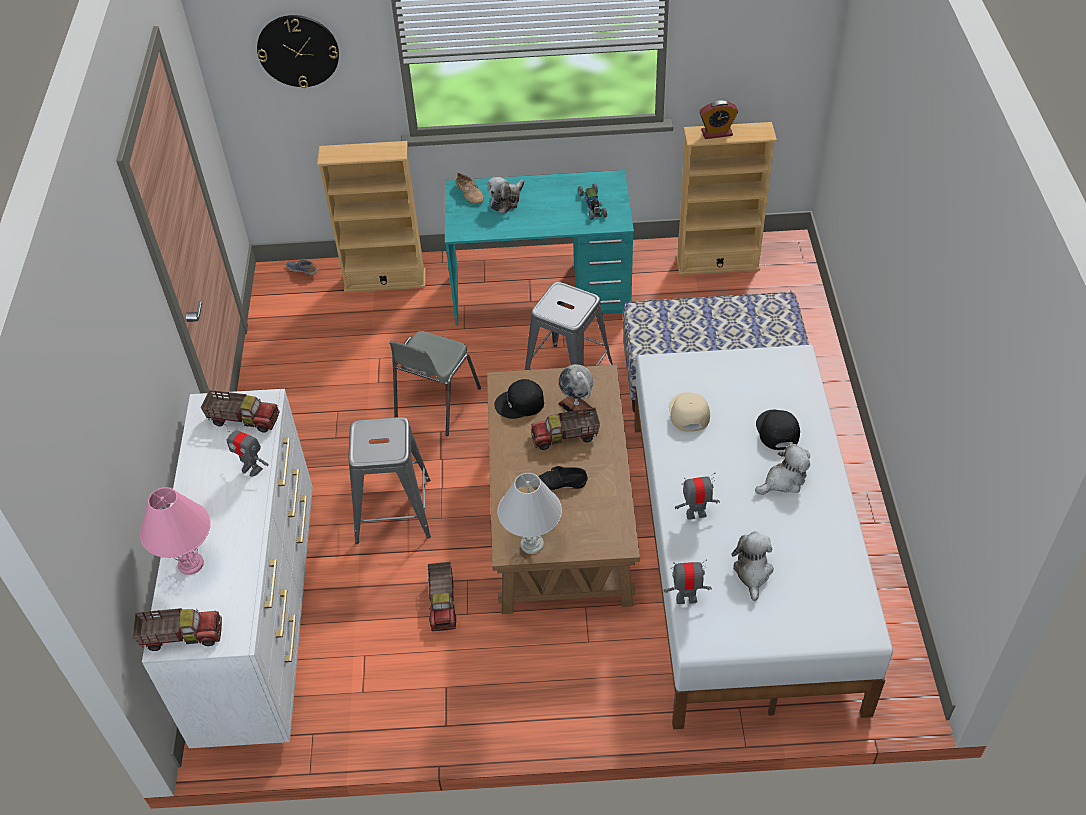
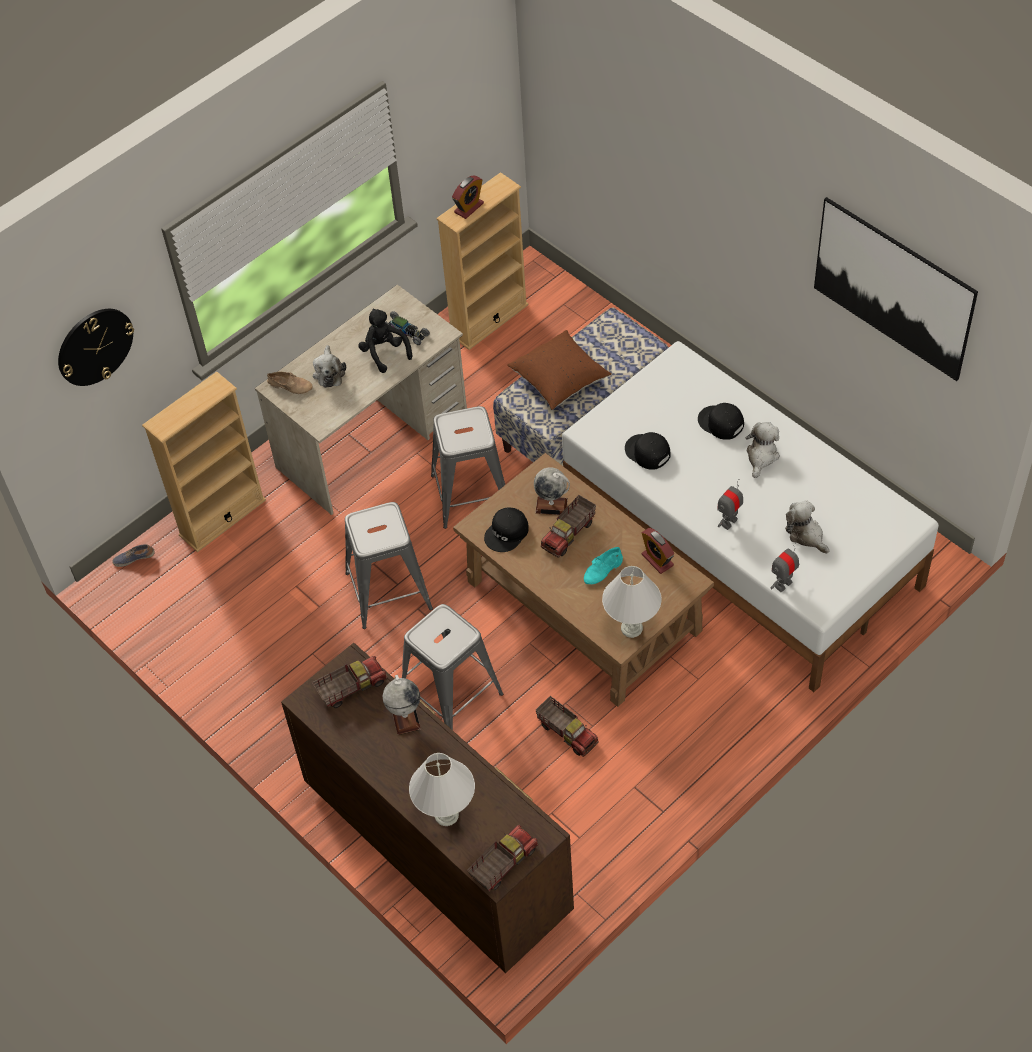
camera: 40 degrees left, 5 degrees up
pink table lamp [140,487,211,575] -> white table lamp [409,753,475,826]
white dresser [142,389,313,748] -> brown dresser [281,643,574,973]
toy robot [224,424,268,476] -> globe [383,675,421,735]
grey chair [389,331,481,436] -> grey stool [345,502,433,629]
turquoise desk [445,170,634,326] -> beige desk [255,285,467,515]
black shoe [538,466,588,490] -> turquoise shoe [584,547,623,585]
beige cap [669,392,710,432] -> black cap [625,432,671,470]
none -> black plush toy [358,308,412,373]
none -> brown pillow [507,330,611,410]
none -> alarm clock [642,528,674,574]
none -> picture [814,197,978,381]

